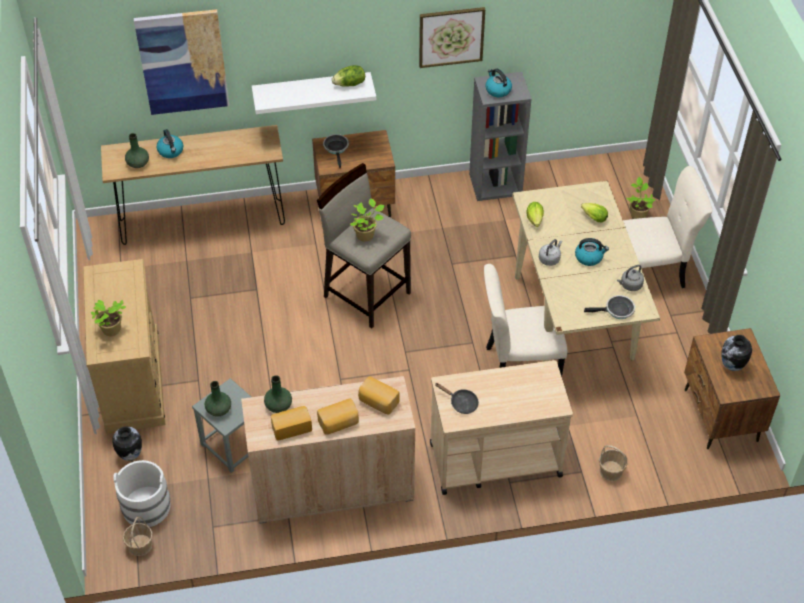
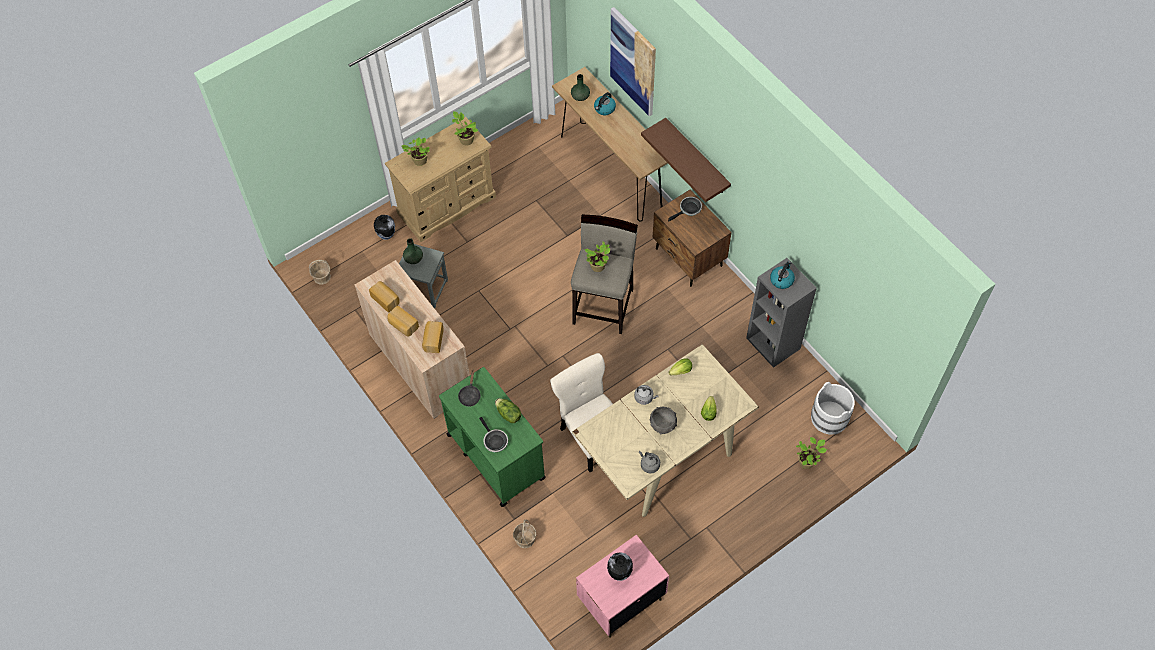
camera: 65 degrees right, 10 degrees up
white bucket [113,460,171,527] -> white bucket moved to [811,382,855,435]
white shelf [252,72,376,114] -> brown shelf [641,118,731,202]
green vase [264,375,292,413] -> none
lettuce [332,65,365,87] -> lettuce moved to [495,398,521,423]
picture [419,7,485,68] -> none
beige cart [430,360,573,495] -> green cart [439,367,545,507]
kettle [575,238,609,266] -> grey bowl [650,407,677,434]
frying pan [584,295,635,319] -> frying pan moved to [479,417,508,452]
beige chair [623,166,713,288] -> none
brown nightstand [684,328,780,449] -> pink nightstand [576,535,669,638]
none -> potted plant [452,111,478,146]

